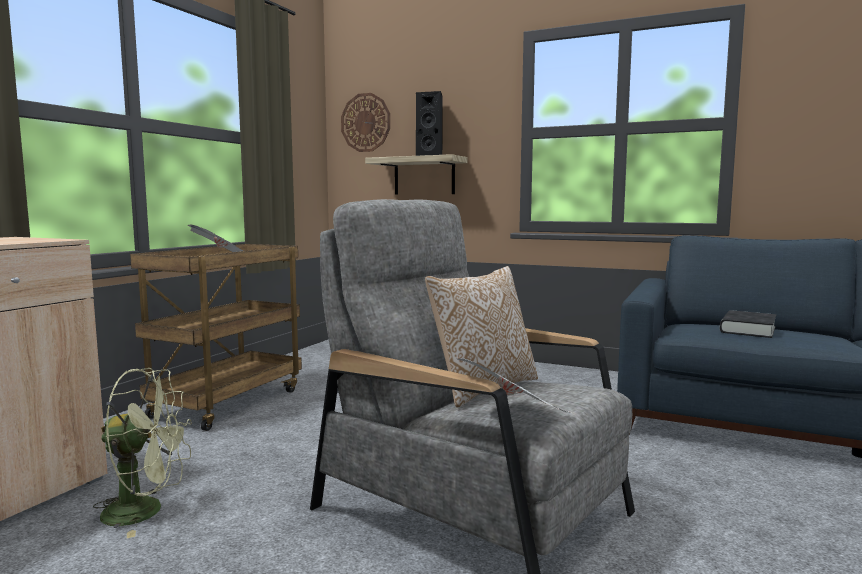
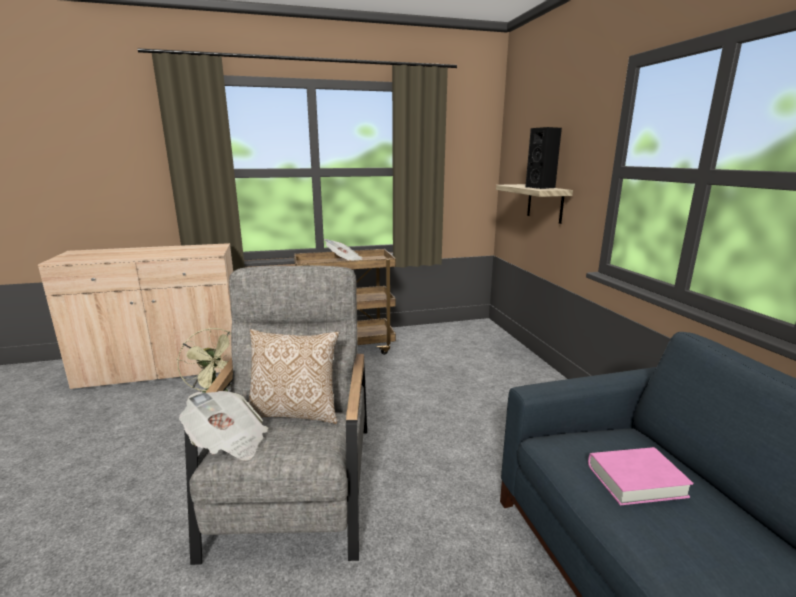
camera: 50 degrees right, 10 degrees up
wall clock [341,93,390,152] -> none
black book [720,310,776,338] -> pink book [588,447,693,505]

